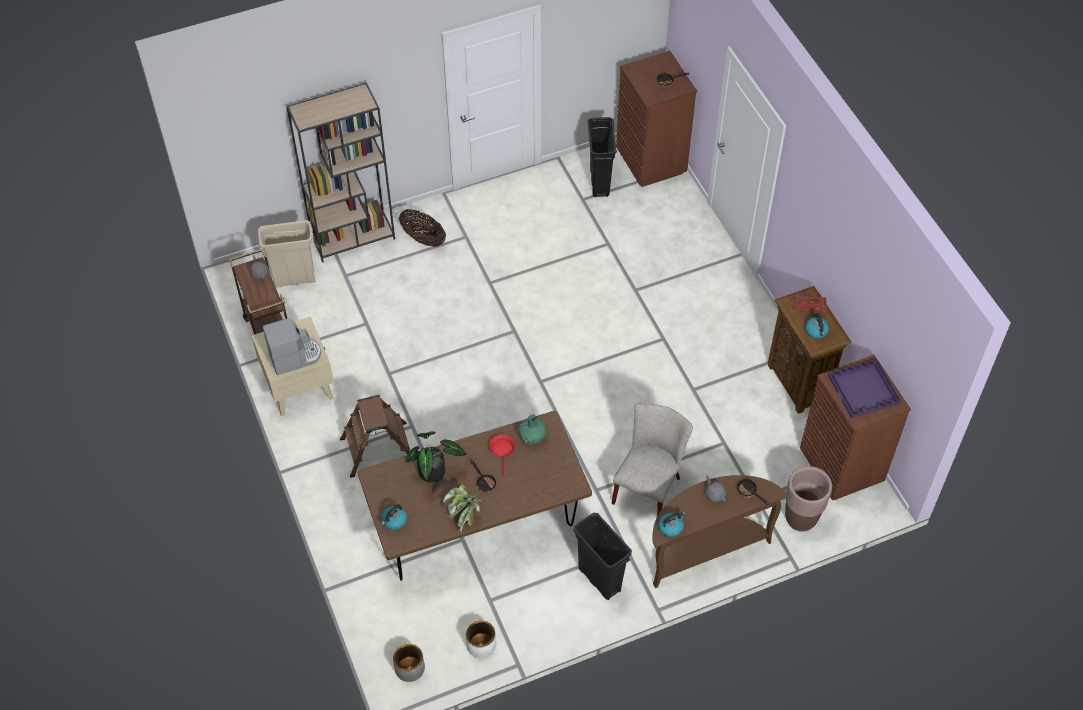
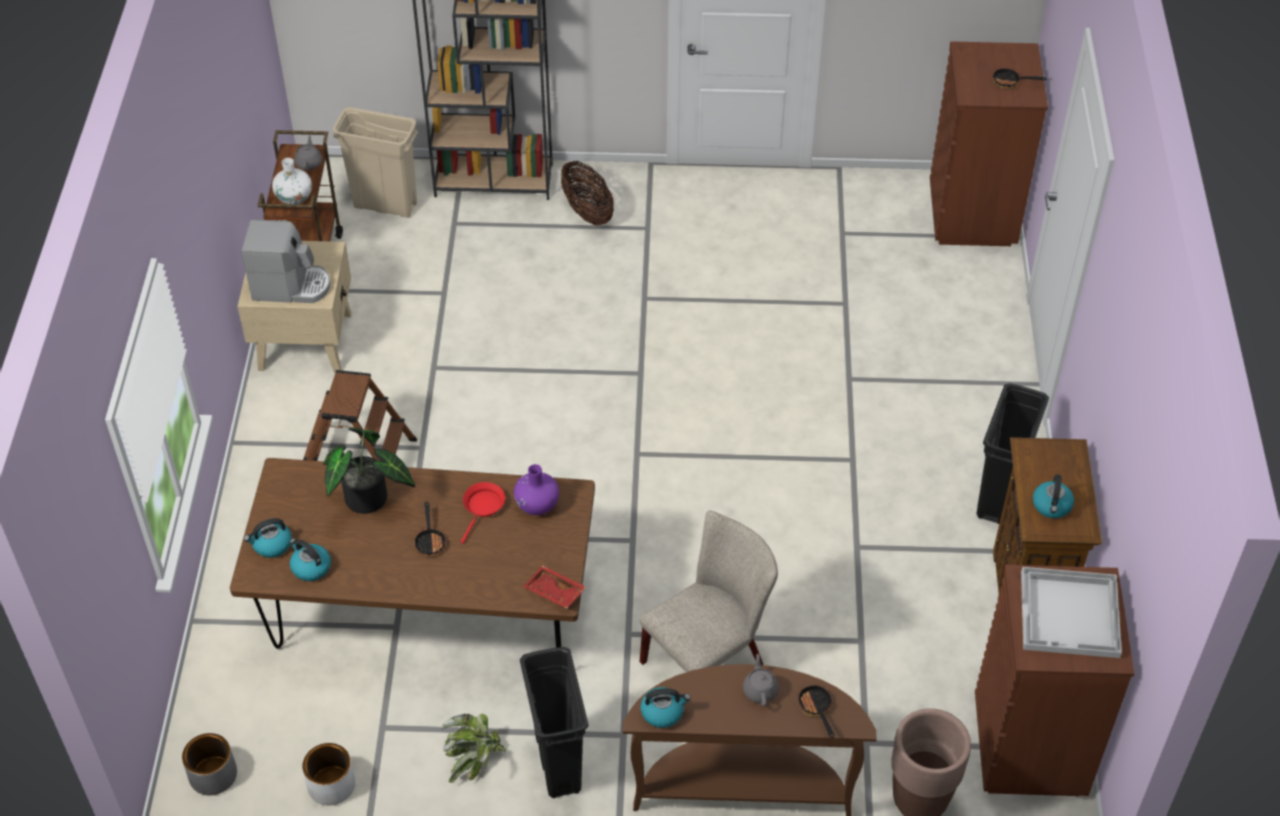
camera: 25 degrees right, 5 degrees down
potted plant [443,485,482,532] -> potted plant moved to [441,714,506,783]
green vase [518,415,546,445] -> purple vase [514,464,559,515]
black trash can [587,117,617,197] -> black trash can moved to [976,383,1049,524]
red tray [793,296,827,312] -> red tray moved to [523,566,586,608]
purple tray [828,359,901,418] -> white tray [1021,567,1122,658]
none -> white vase [272,158,312,205]
none -> kettle [289,539,331,581]

